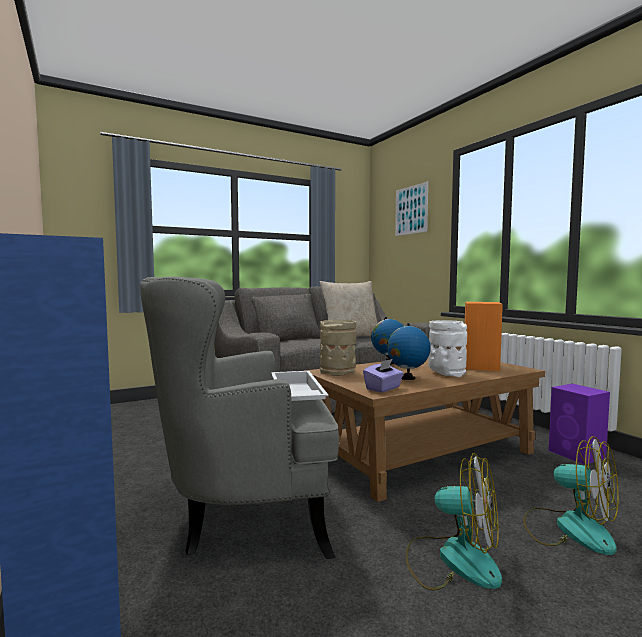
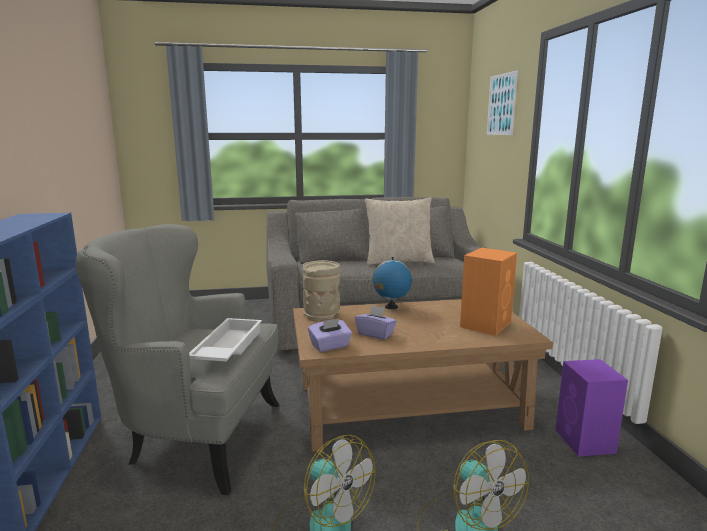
camera: 20 degrees right, 10 degrees up
globe [387,323,431,380] -> purple tissue box [355,305,397,340]
white vase [428,320,467,377] -> none

